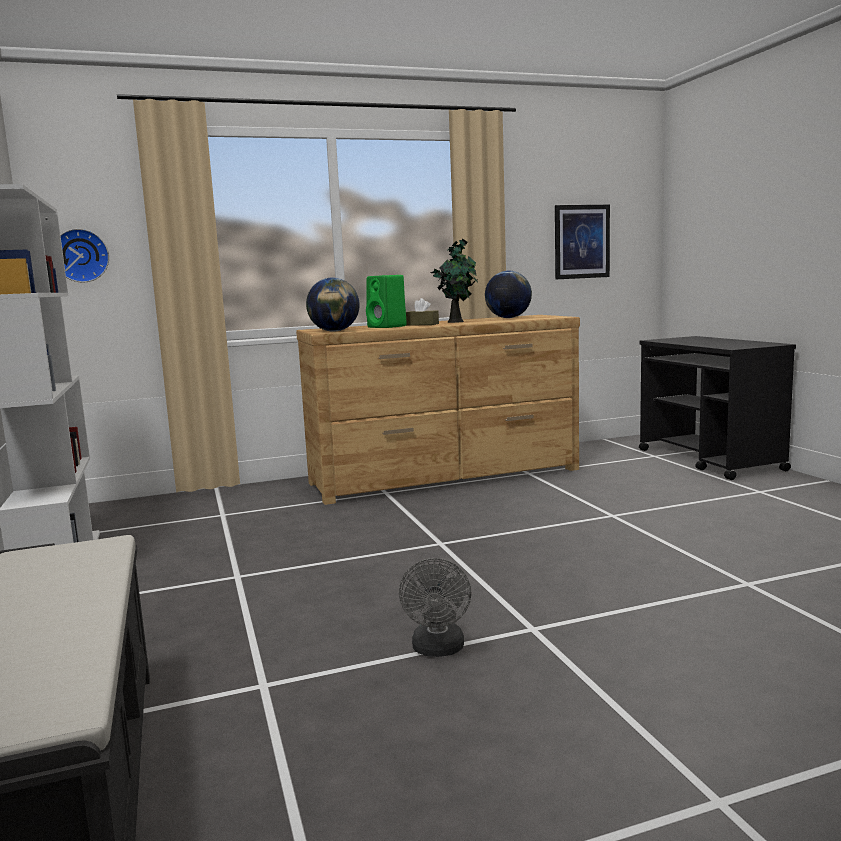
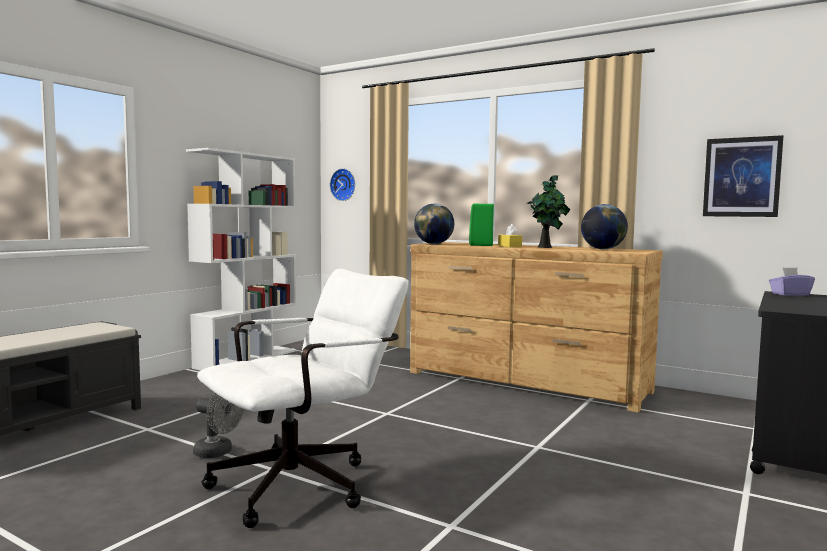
camera: 50 degrees right, 5 degrees down
grey fan [399,558,471,657] -> grey fan turned 120 degrees counterclockwise [193,392,244,458]
brown tissue box [406,298,439,326] -> yellow tissue box [498,224,522,247]
none -> white office chair [197,269,408,528]
none -> purple tissue box [769,267,815,296]

